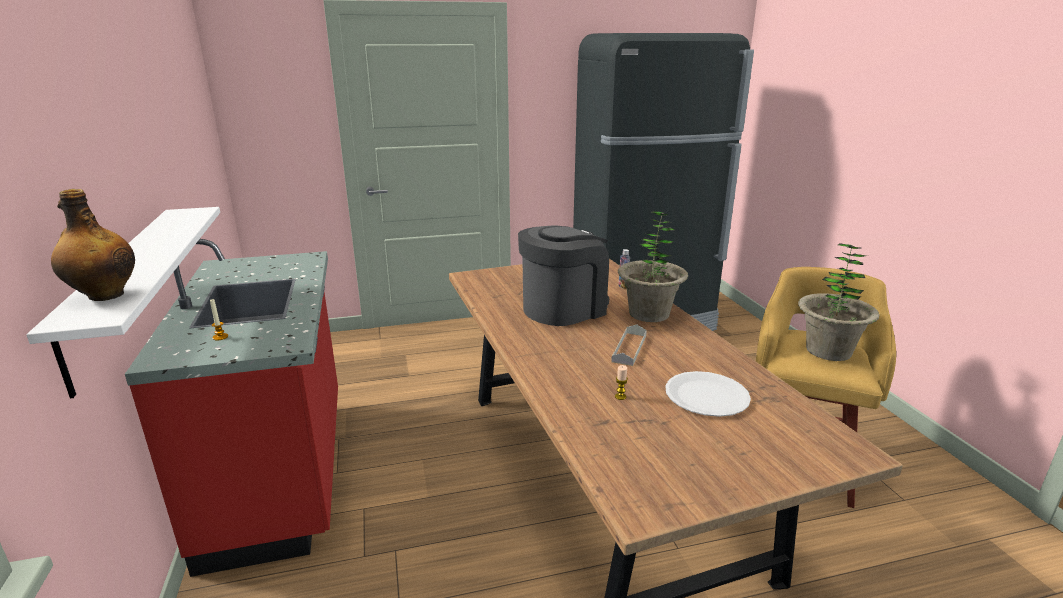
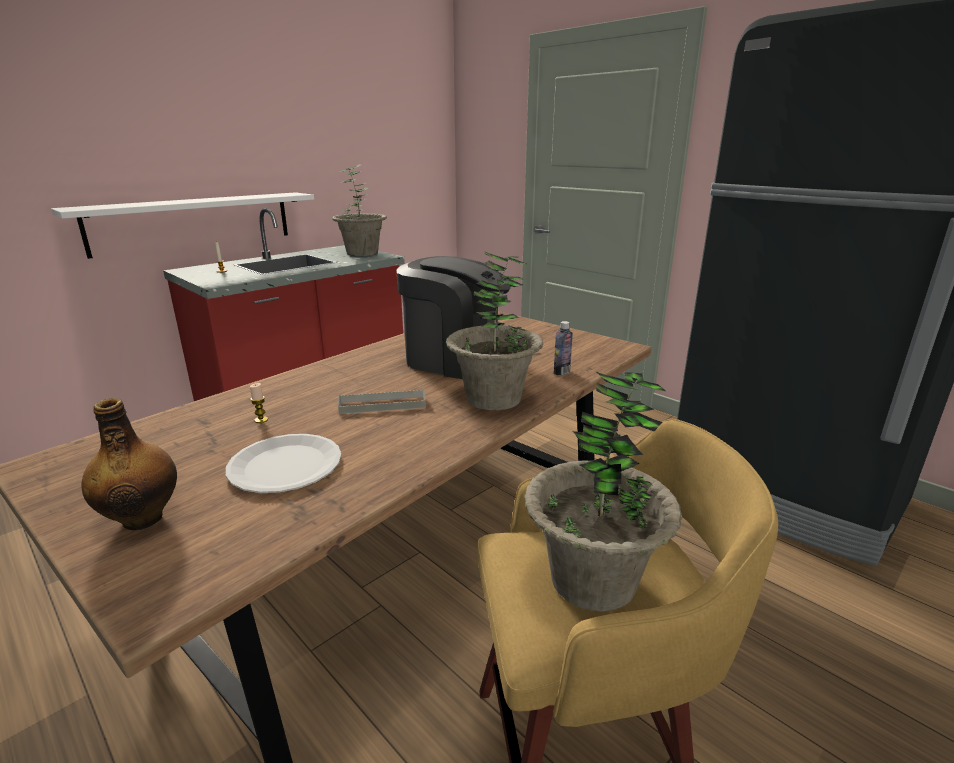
camera: 60 degrees right, 0 degrees up
bottle [51,189,135,301] -> bottle moved to [81,398,177,530]
none -> potted plant [332,164,387,256]

